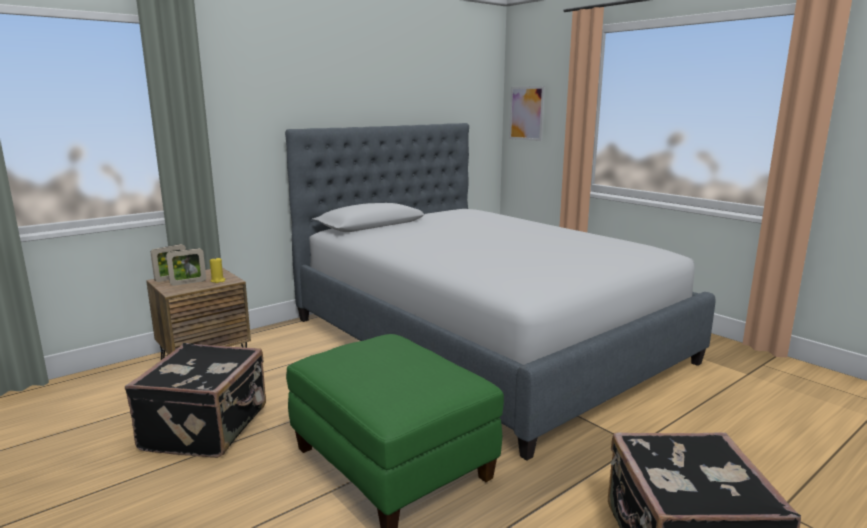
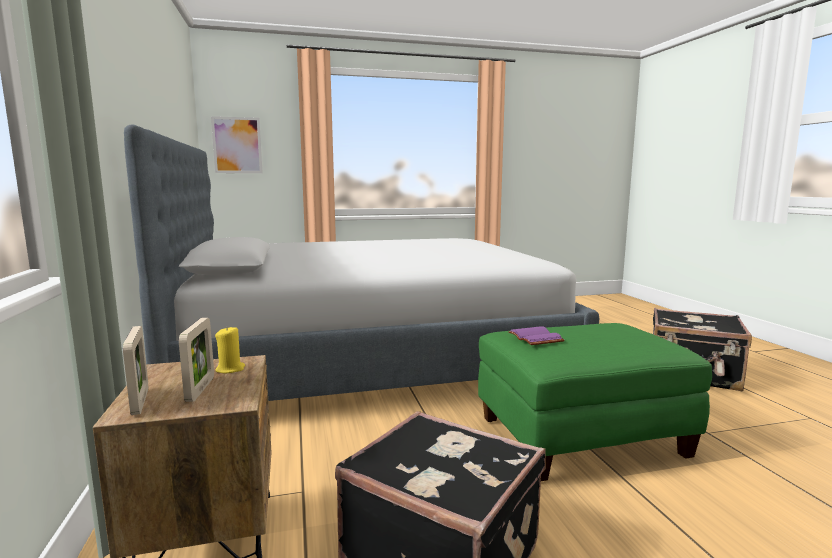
camera: 65 degrees left, 5 degrees down
none -> purple book [508,326,565,345]

